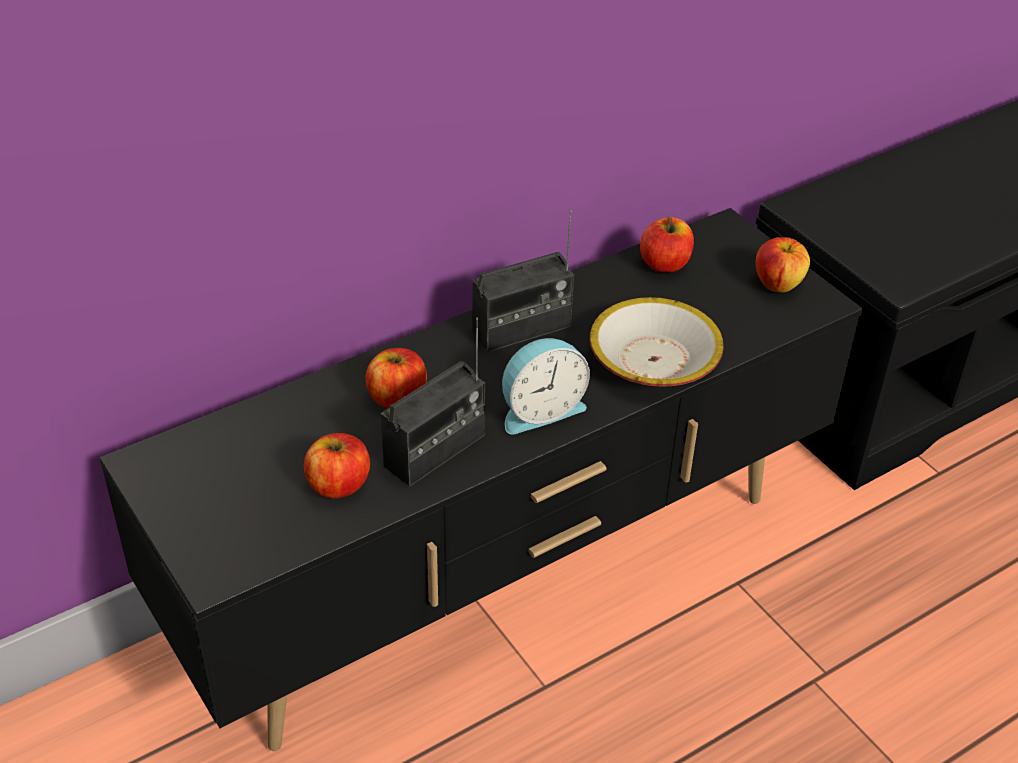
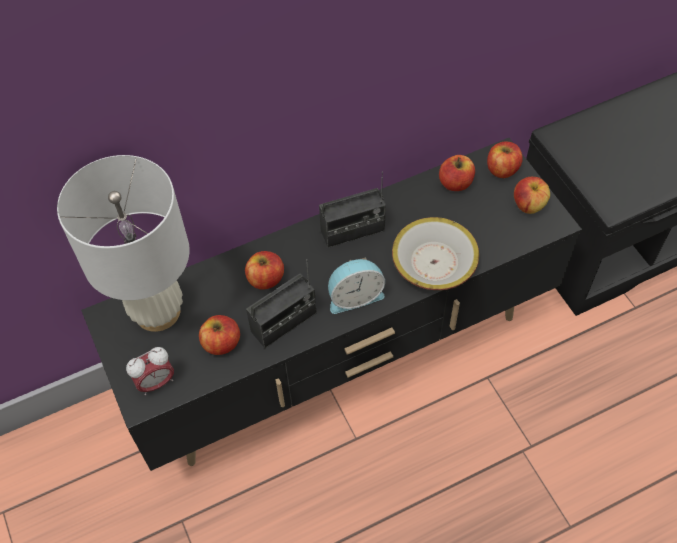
camera: 10 degrees right, 15 degrees up
none -> white table lamp [57,155,190,332]
none -> alarm clock [126,347,174,395]
none -> apple [487,142,523,178]

